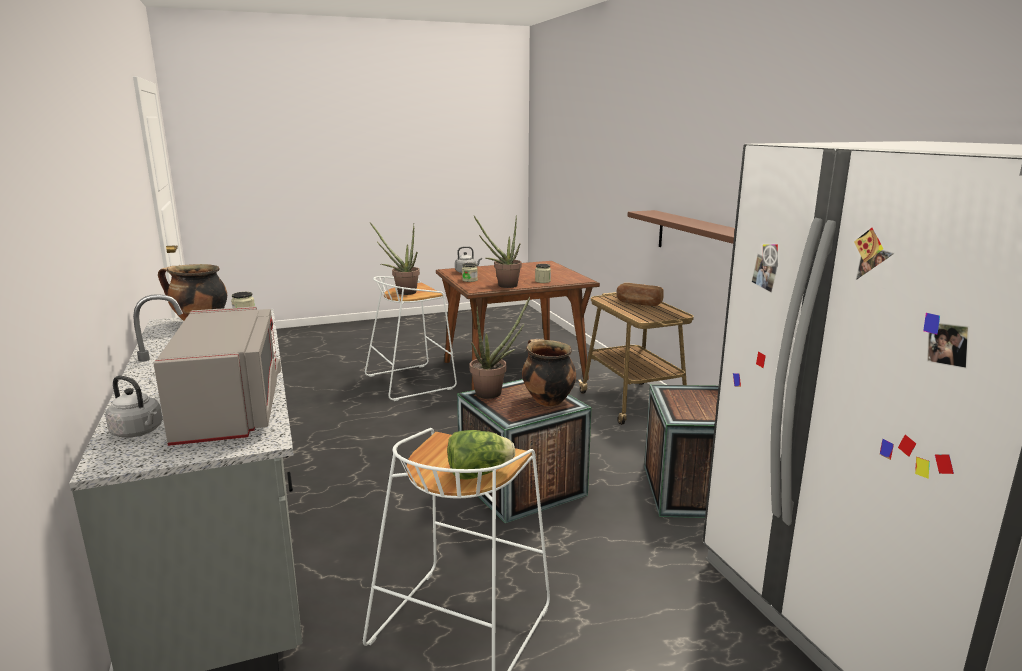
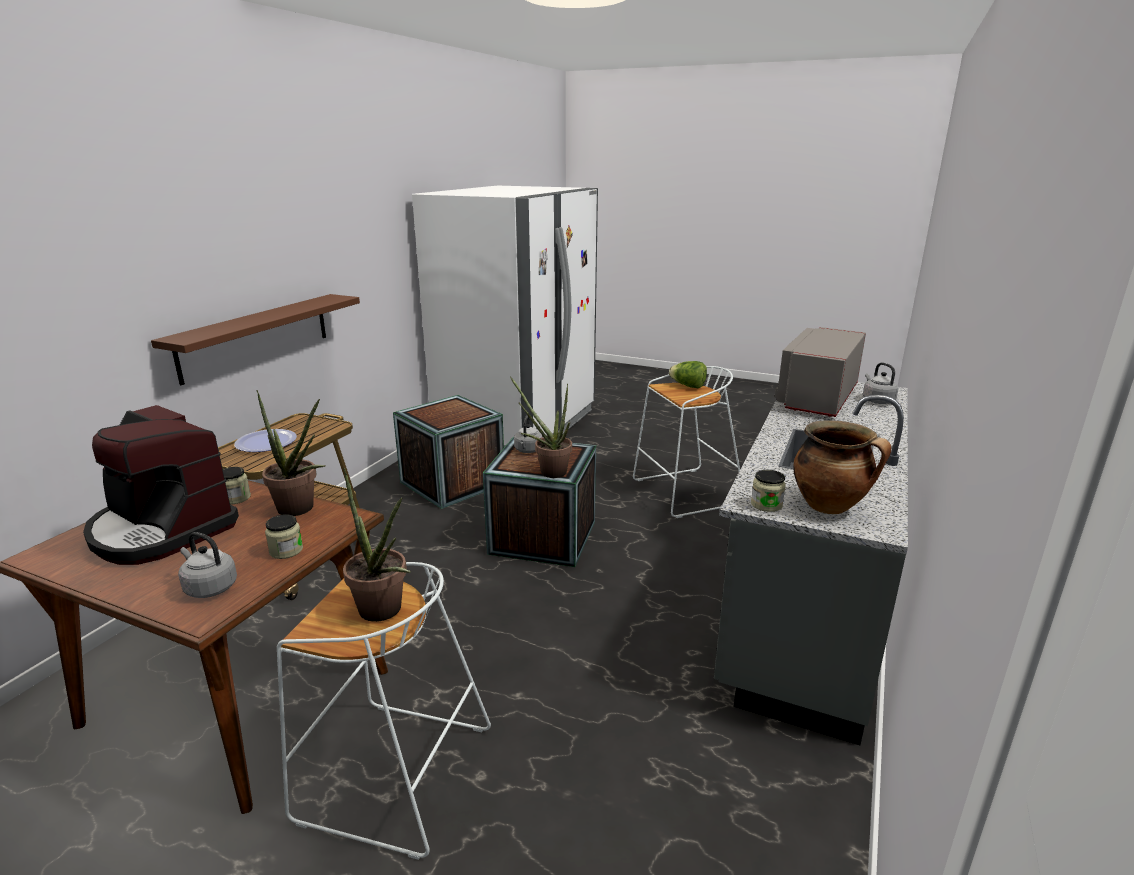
camera: 135 degrees left, 5 degrees up
cooking pot [522,339,576,407] -> grey kettle [514,415,543,453]
bread [617,283,664,306] -> plate [234,429,297,452]
none -> coffee machine [83,405,239,565]

